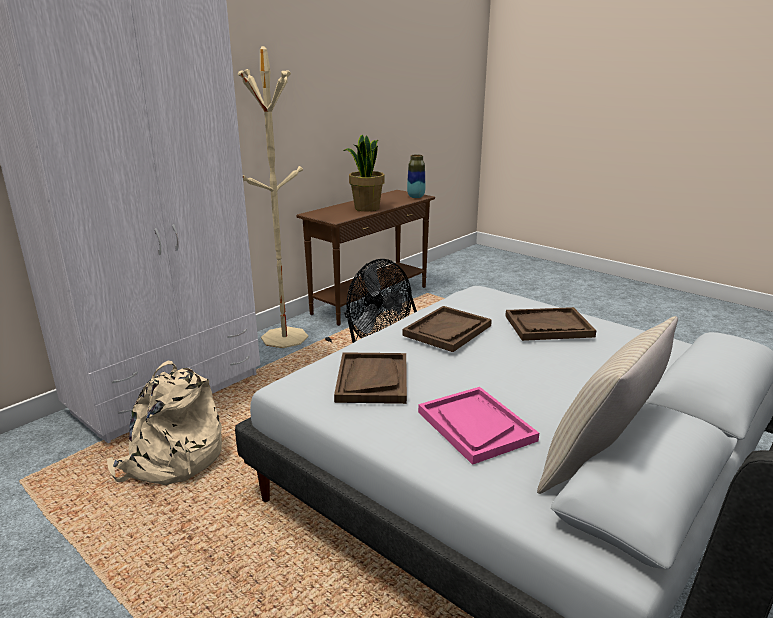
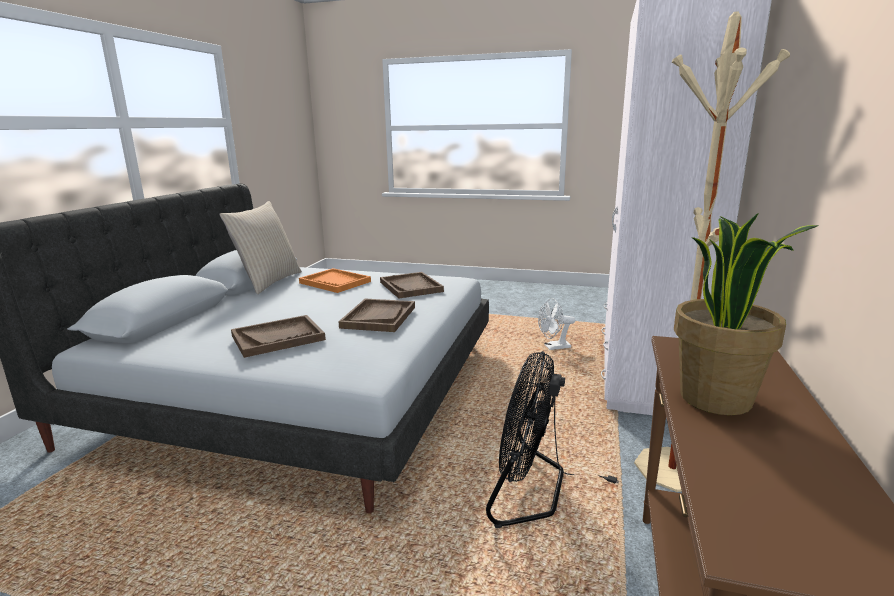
camera: 155 degrees right, 5 degrees down
beige backpack [107,361,222,485] -> white fan [538,298,575,350]
vase [407,154,425,198] -> none
pink tray [418,387,539,465] -> orange tray [299,268,371,293]

